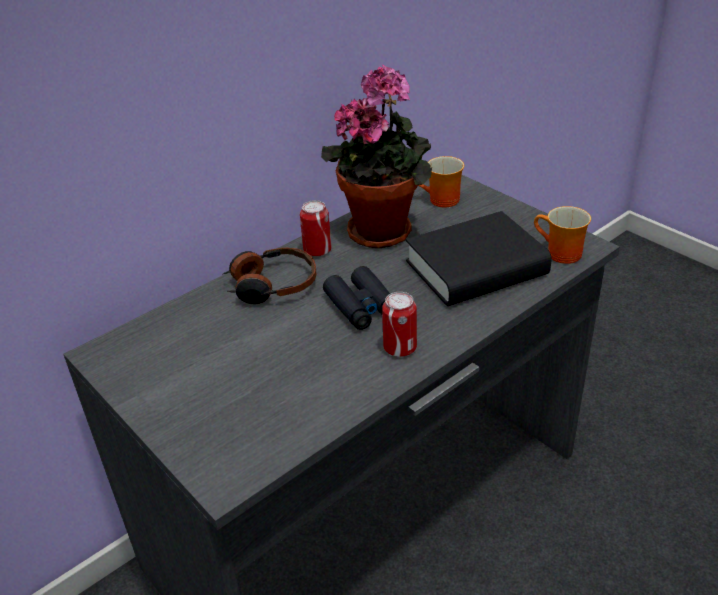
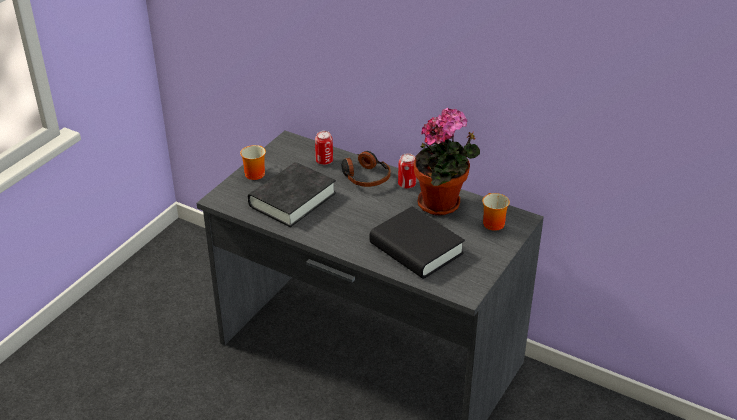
camera: 70 degrees right, 0 degrees up
black binoculars [323,266,390,330] -> none
can [382,292,417,357] -> can moved to [315,131,333,165]
mug [534,206,591,264] -> mug moved to [240,145,266,180]
none -> black book [248,162,336,227]

